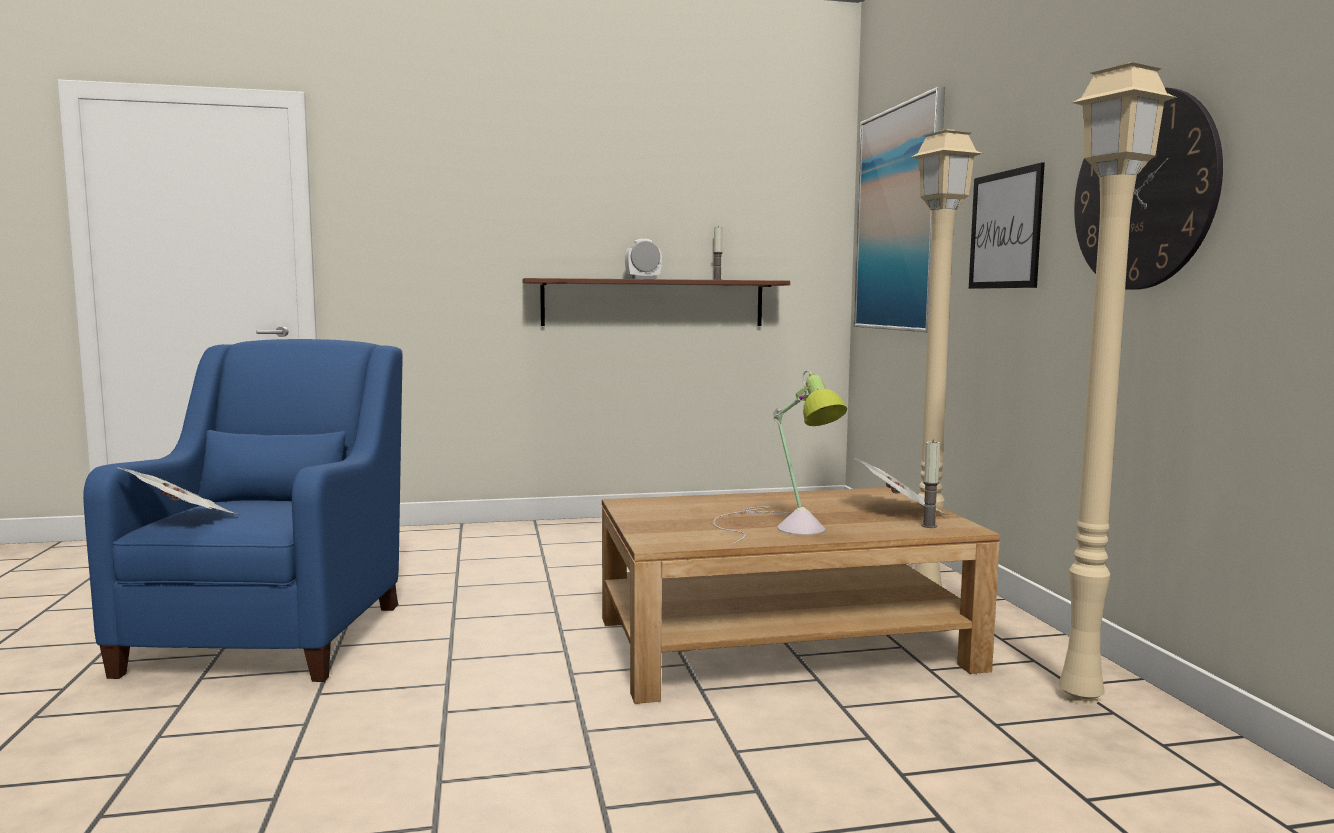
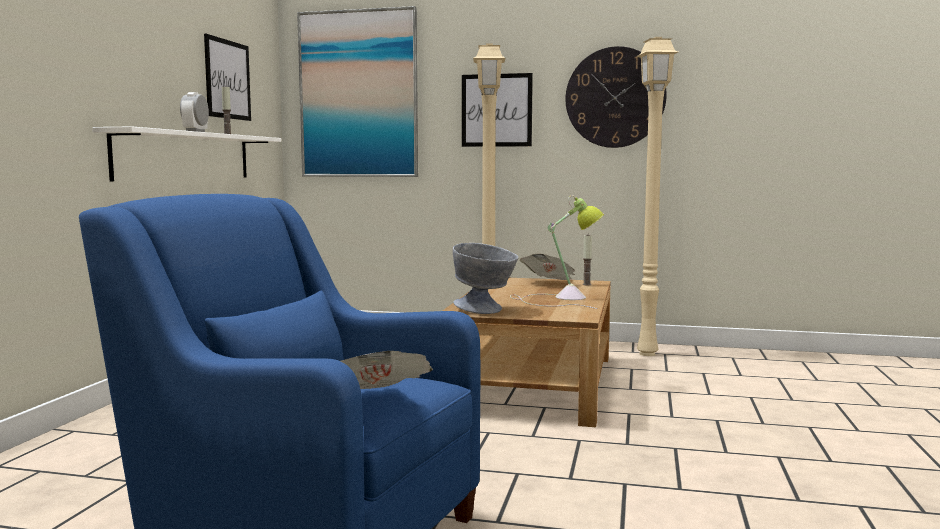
camera: 65 degrees left, 0 degrees up
brown shelf [522,278,790,326] -> white shelf [92,126,281,181]
none -> picture [204,34,251,121]
none -> grey bowl [453,243,518,314]

